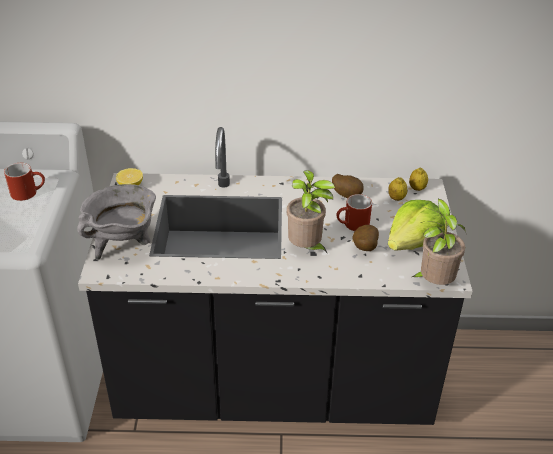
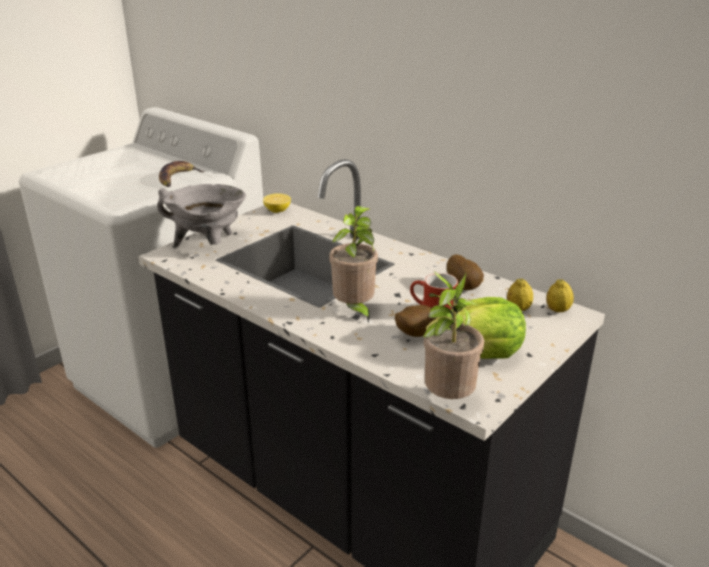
camera: 40 degrees right, 10 degrees down
red mug [4,163,45,201] -> banana [159,161,205,187]

